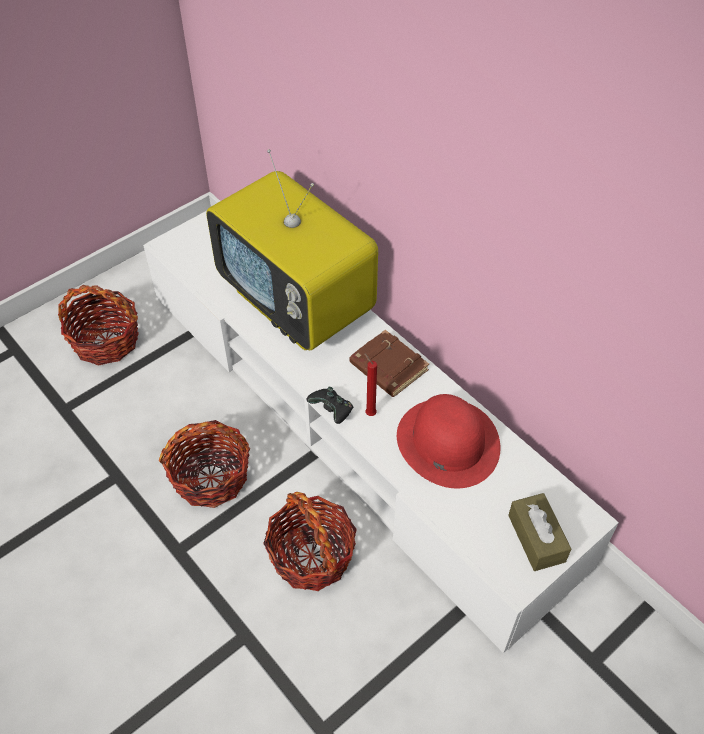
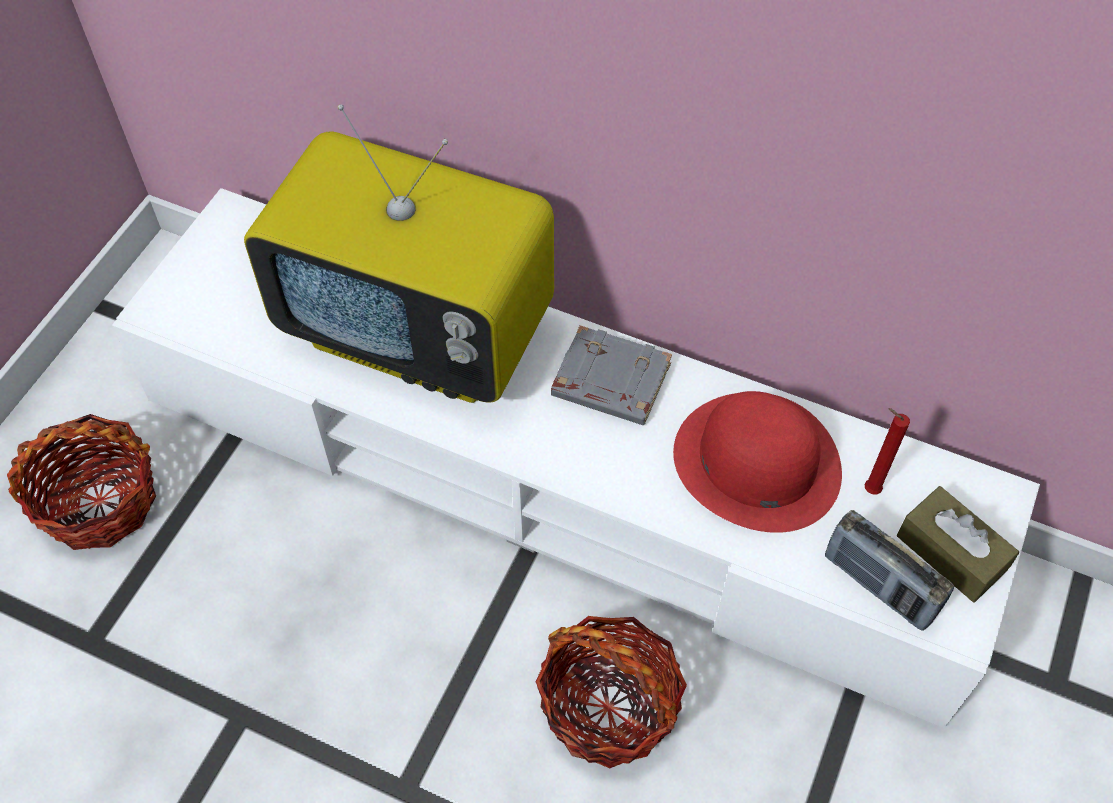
camera: 25 degrees left, 5 degrees up
basket [159,420,250,508] -> none
black game controller [306,387,353,424] -> none
brown book [349,330,429,397] -> grey book [551,325,672,425]
red candle [364,353,377,416] -> red candle moved to [865,408,910,495]
none -> radio [825,510,954,631]

